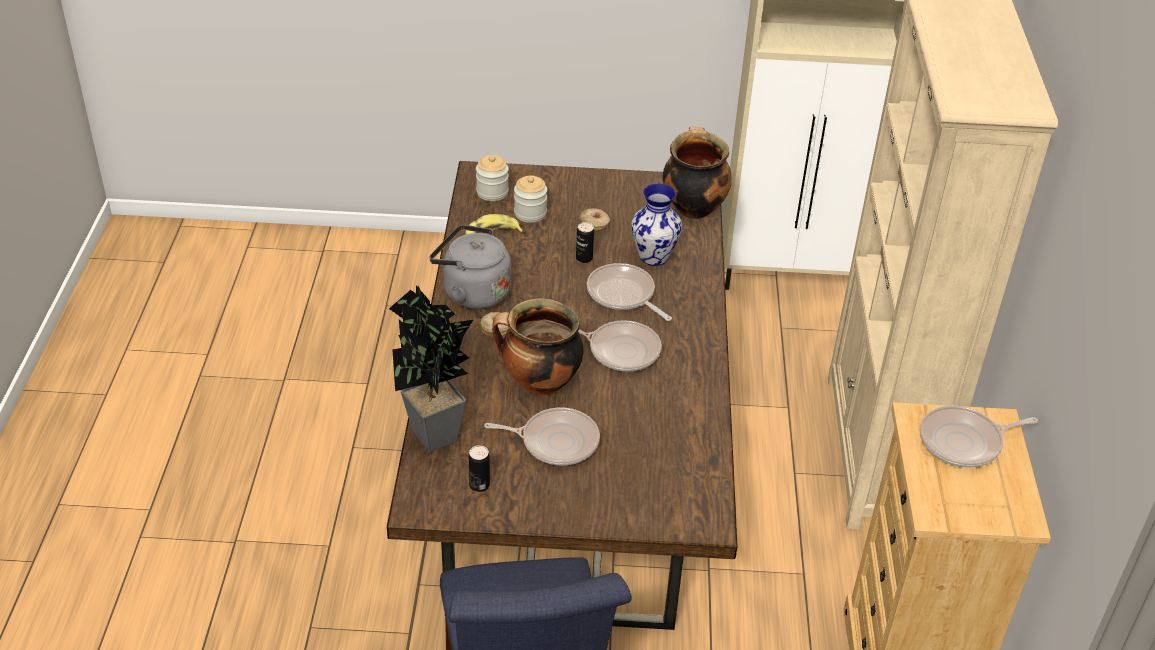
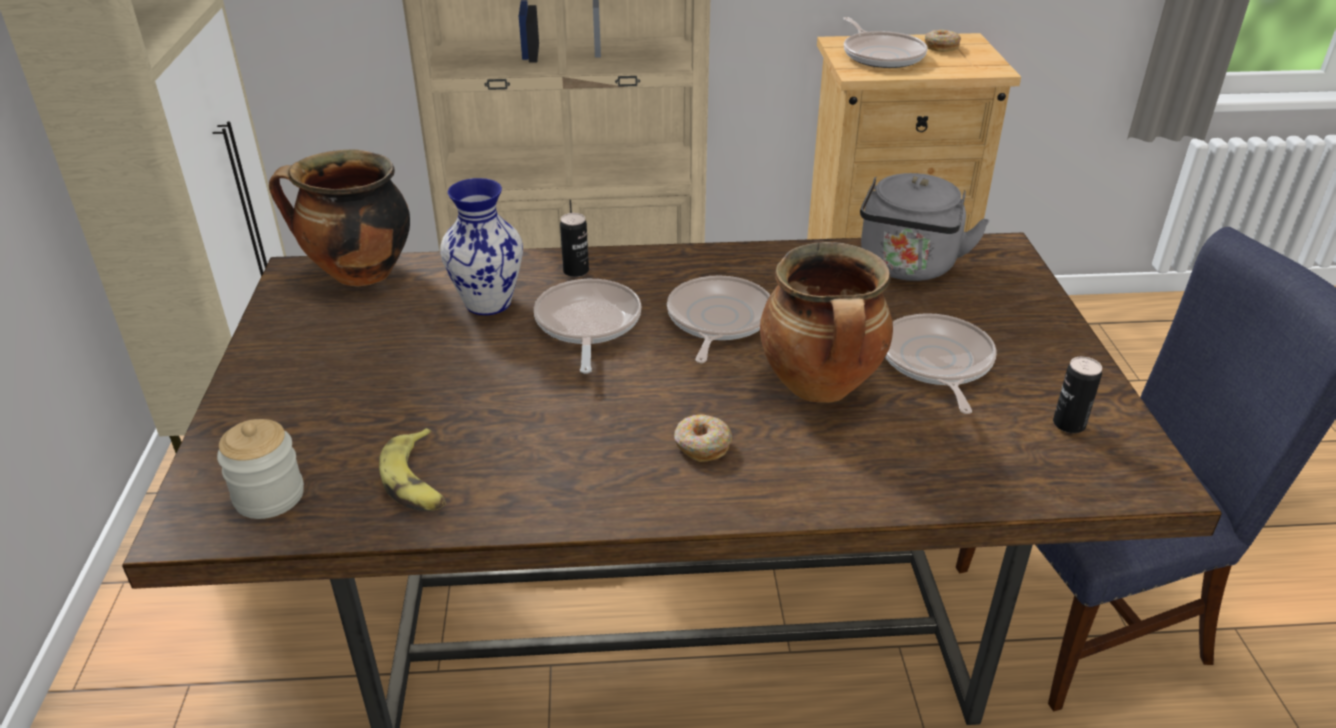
camera: 95 degrees left, 5 degrees down
potted plant [389,286,473,452] -> none
grey kettle [430,225,511,309] -> grey kettle moved to [860,173,990,281]
jar [514,176,547,223] -> none
can [576,222,594,263] -> can moved to [560,213,589,277]
donut [580,208,610,231] -> donut moved to [925,30,961,52]
frying pan [587,263,672,321] -> frying pan turned 135 degrees clockwise [534,279,641,374]

